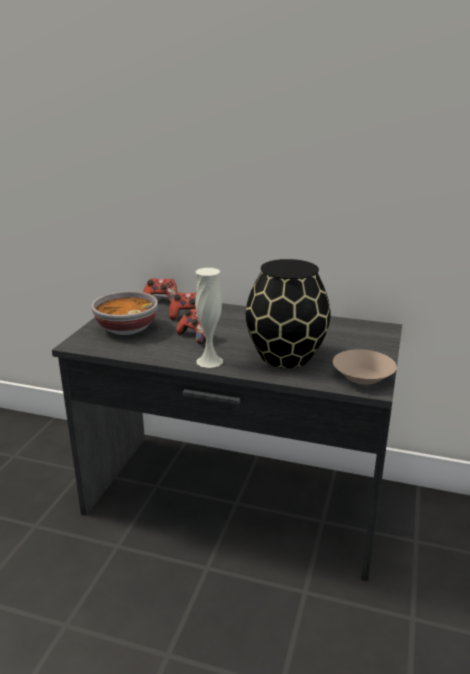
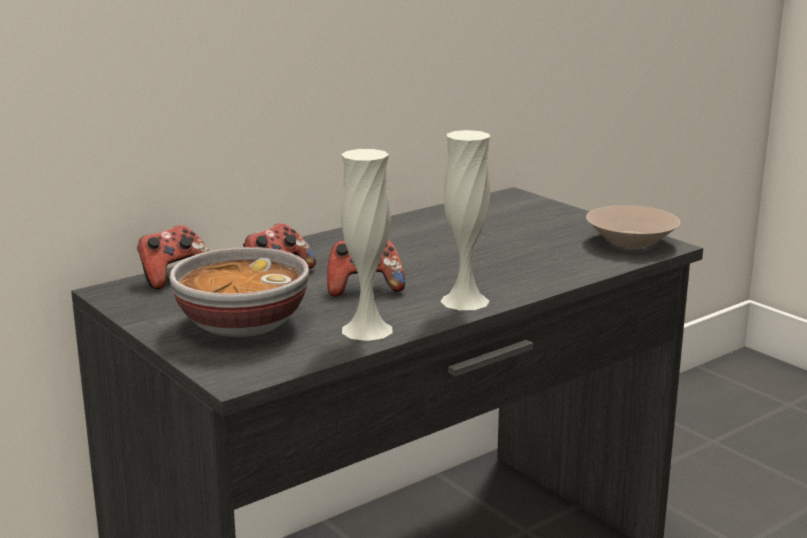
camera: 55 degrees left, 5 degrees down
black vase [246,259,330,368] -> none
none -> white vase [341,149,393,341]

